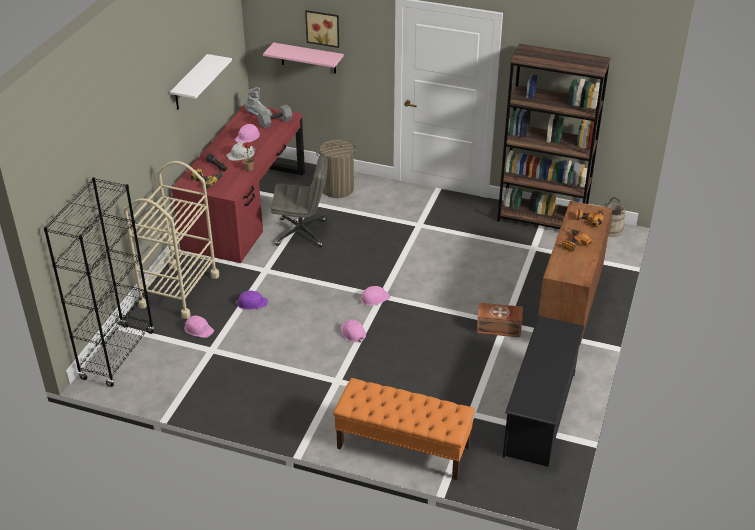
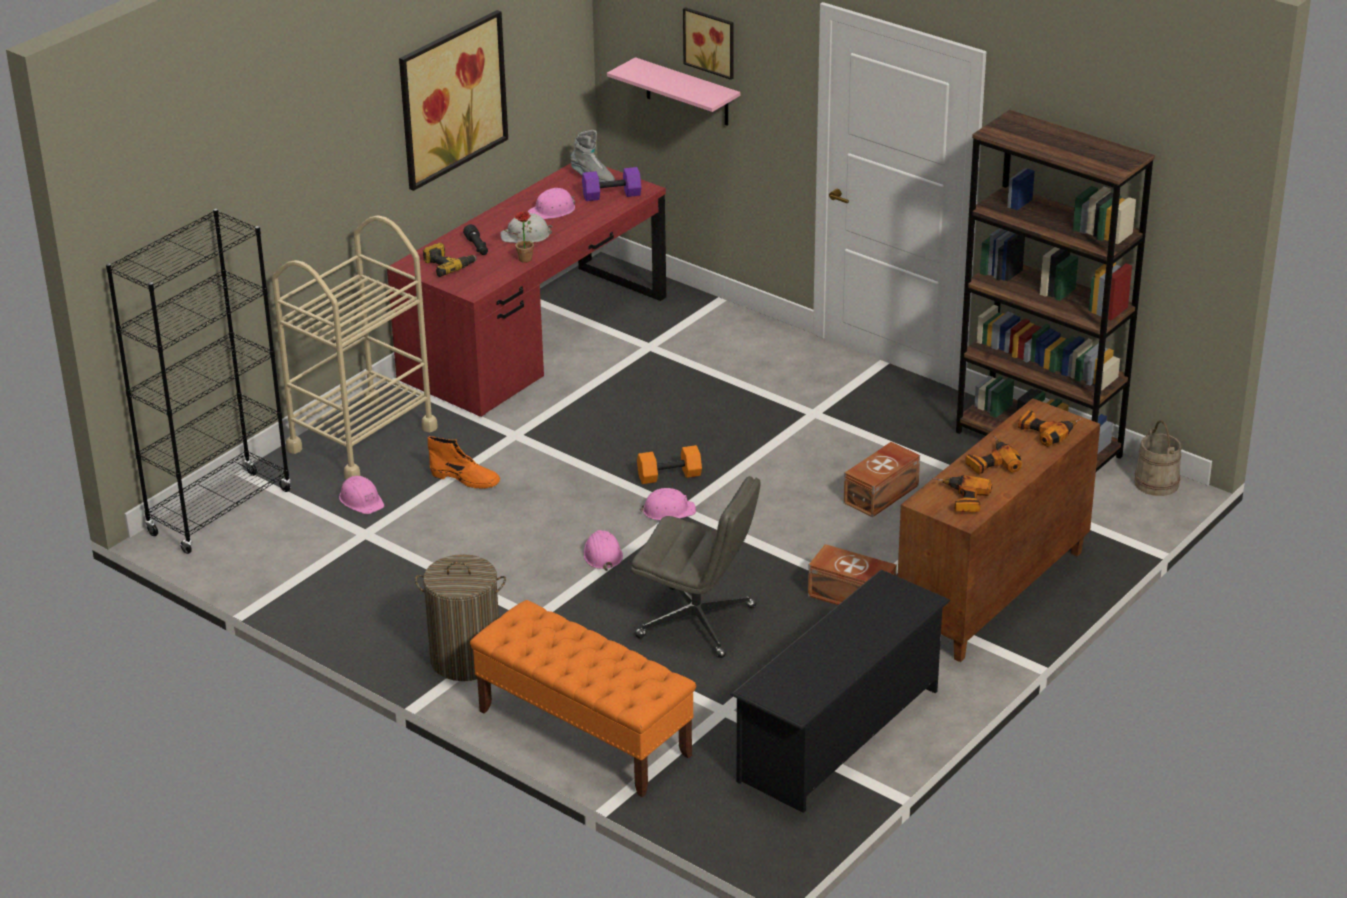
camera: 20 degrees right, 5 degrees down
white shelf [170,54,232,110] -> picture [399,10,508,191]
purple hard hat [235,291,268,310] -> orange boot [428,436,500,489]
grey dumbbell [258,105,293,129] -> purple dumbbell [582,167,641,201]
grey office chair [271,155,328,247] -> grey office chair moved to [631,476,761,658]
laundry basket [316,140,357,198] -> laundry basket moved to [415,554,506,681]
none -> orange dumbbell [637,445,702,484]
none -> brown storage box [844,442,920,517]
none -> power drill [932,475,992,512]

